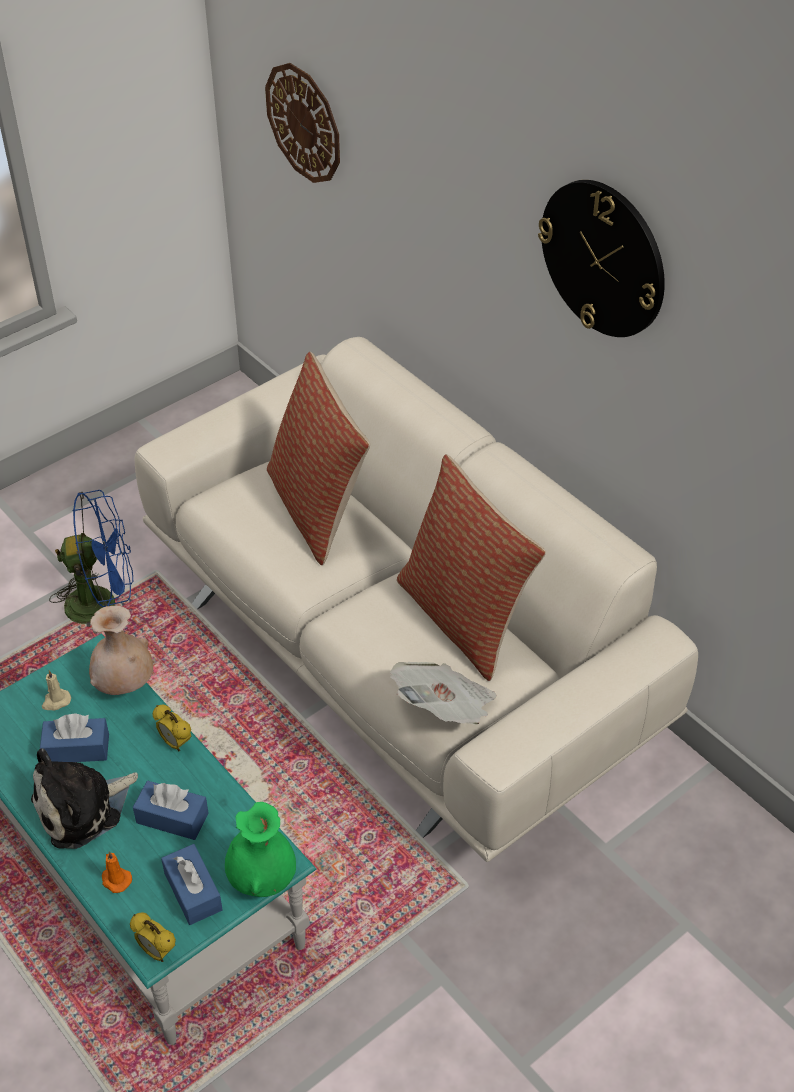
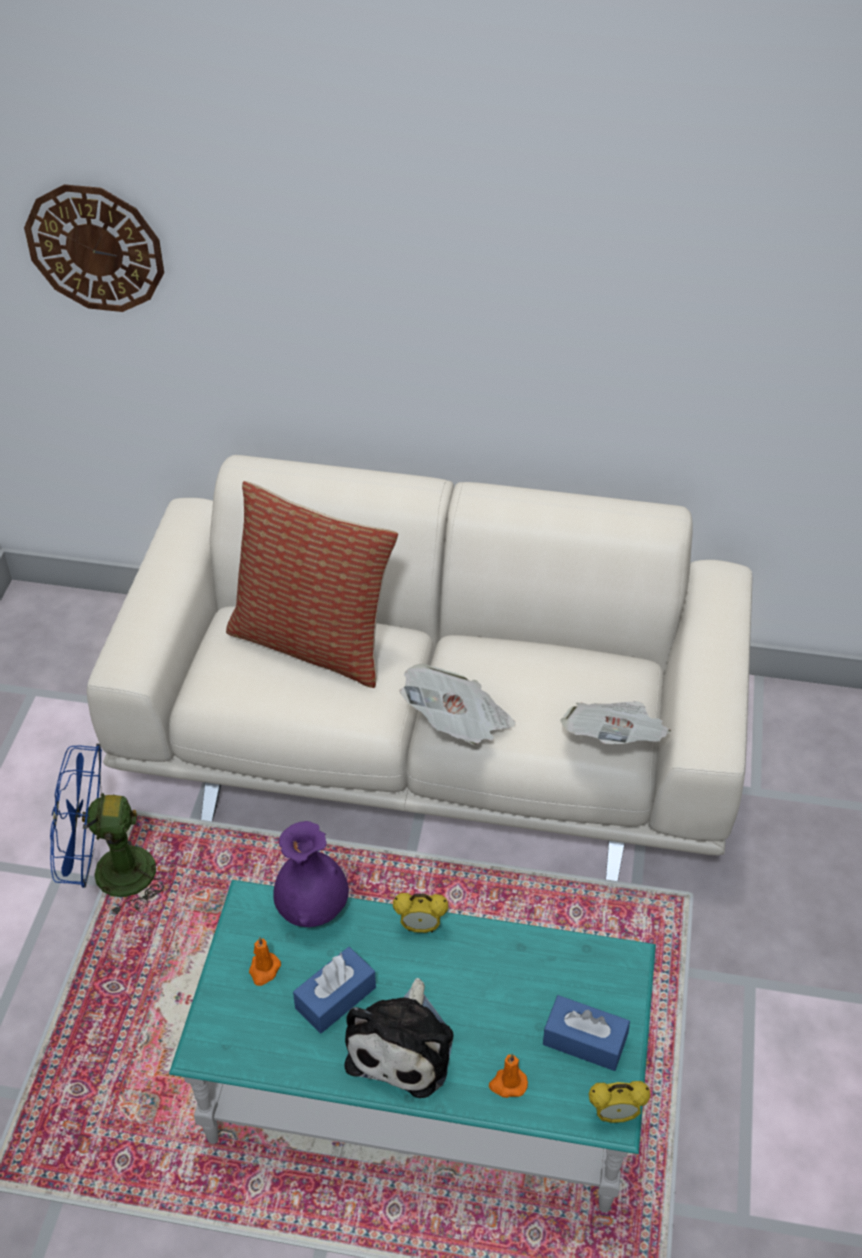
camera: 40 degrees left, 0 degrees up
beige candle [42,670,71,711] -> orange candle [249,937,281,986]
blue fan [49,490,133,627] -> blue fan turned 135 degrees counterclockwise [50,744,173,917]
beige vase [89,606,153,695] -> purple vase [273,821,349,927]
blue tissue box [133,781,209,840] -> none
green vase [225,802,296,897] -> none
pillow [397,454,546,681] -> none
wall clock [538,180,665,337] -> none
none -> newspaper [399,663,515,745]

